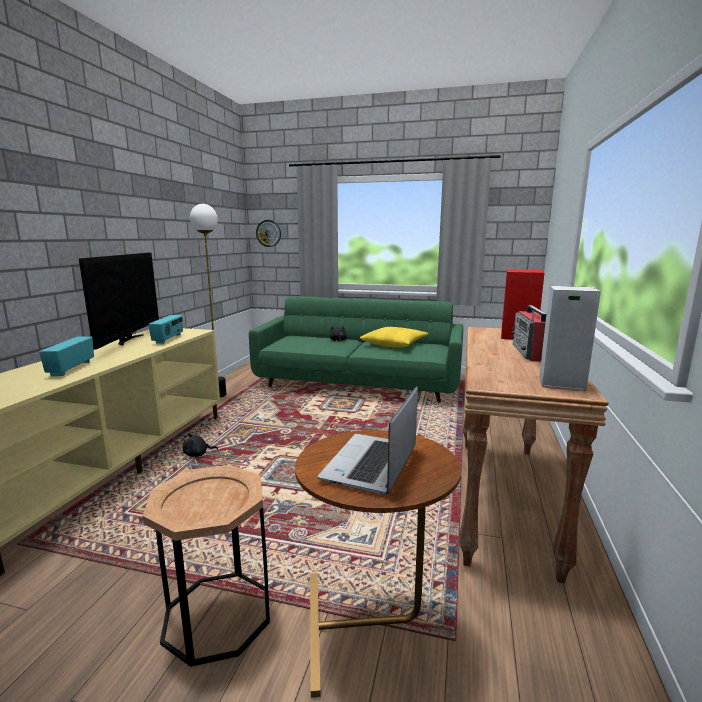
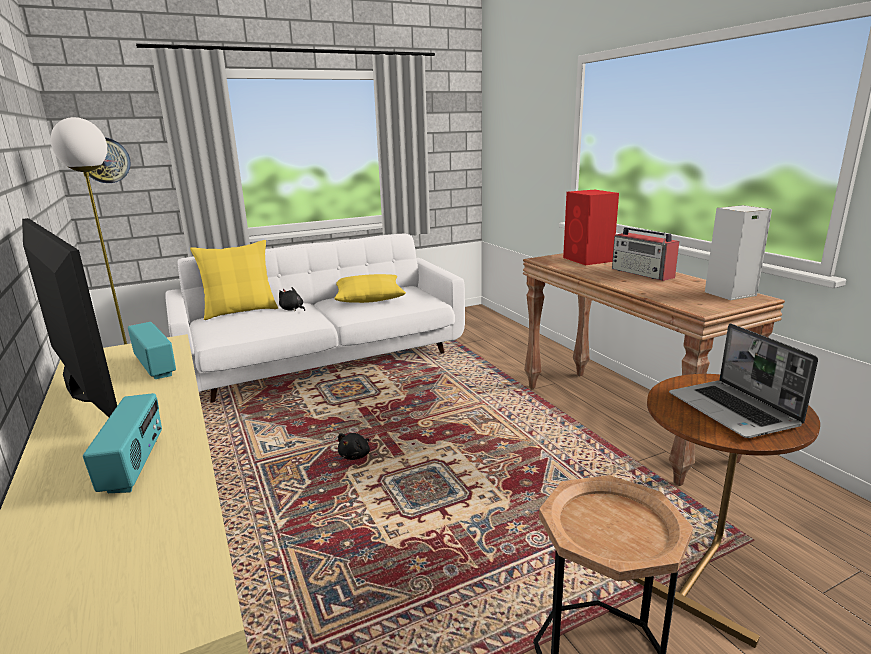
camera: 40 degrees left, 5 degrees up
radio [39,337,94,376] -> radio turned 150 degrees counterclockwise [83,393,162,493]
black plush toy [182,433,218,457] -> black plush toy moved to [338,433,370,460]
green sofa [249,296,463,403] -> white sofa [165,234,465,402]
none -> yellow pillow [190,240,278,320]

